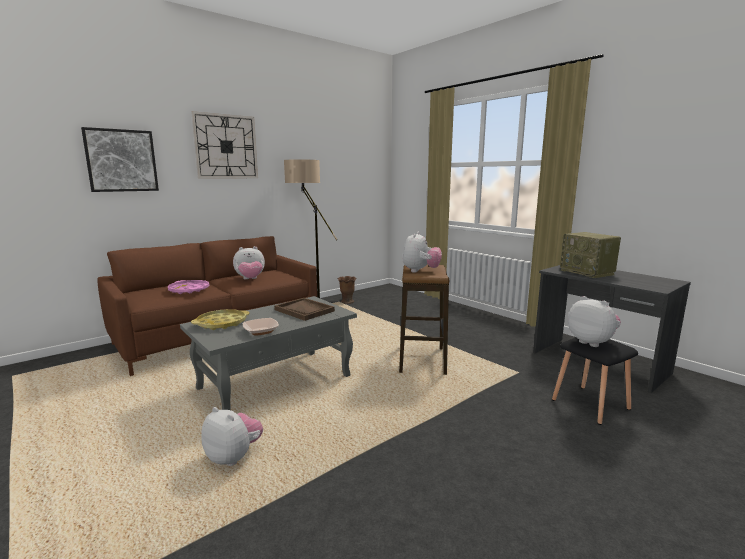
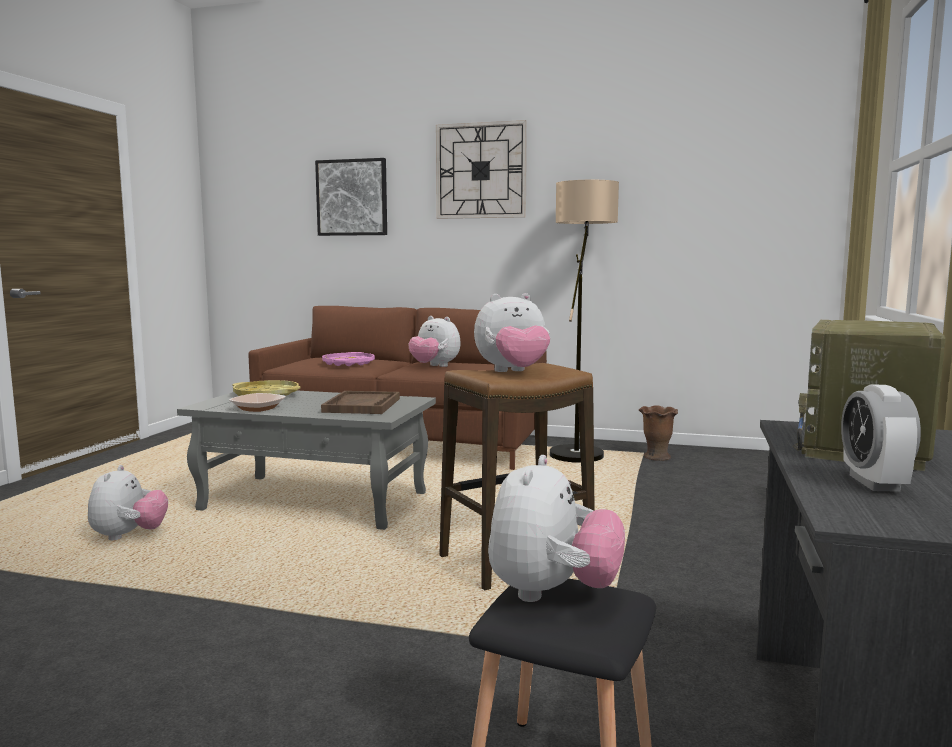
camera: 55 degrees right, 5 degrees down
none -> alarm clock [841,385,921,492]

